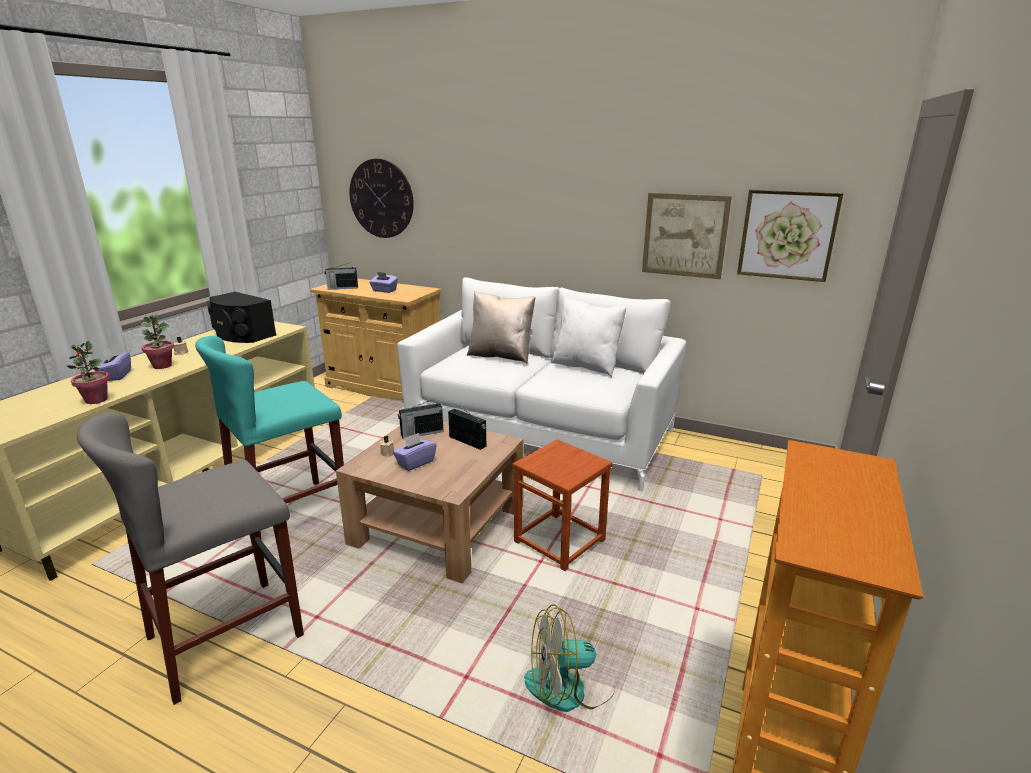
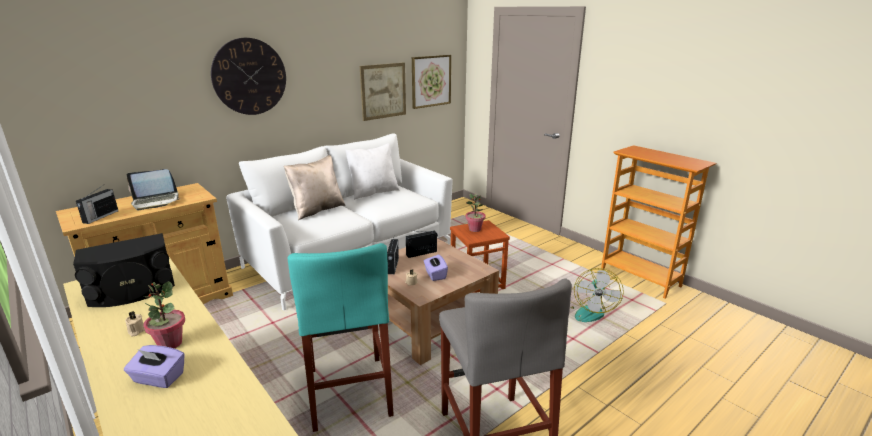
camera: 65 degrees left, 0 degrees up
potted plant [67,341,110,404] -> potted plant moved to [466,194,486,232]
wall clock [349,159,414,238] -> wall clock moved to [211,38,286,115]
purple tissue box [369,272,398,293] -> laptop [127,169,179,210]

